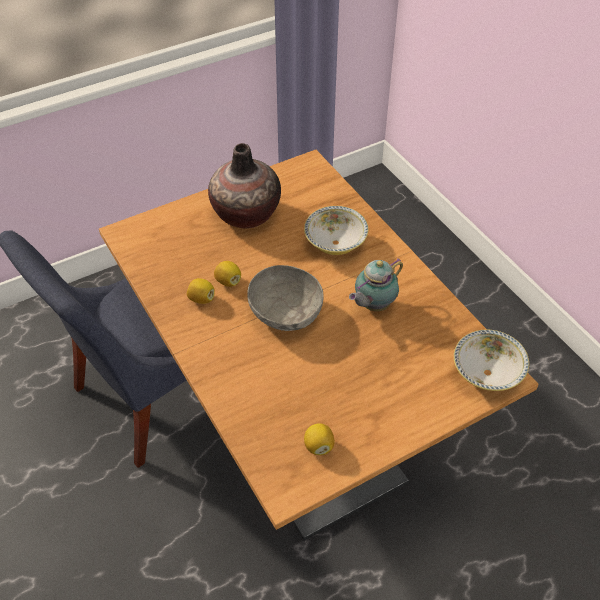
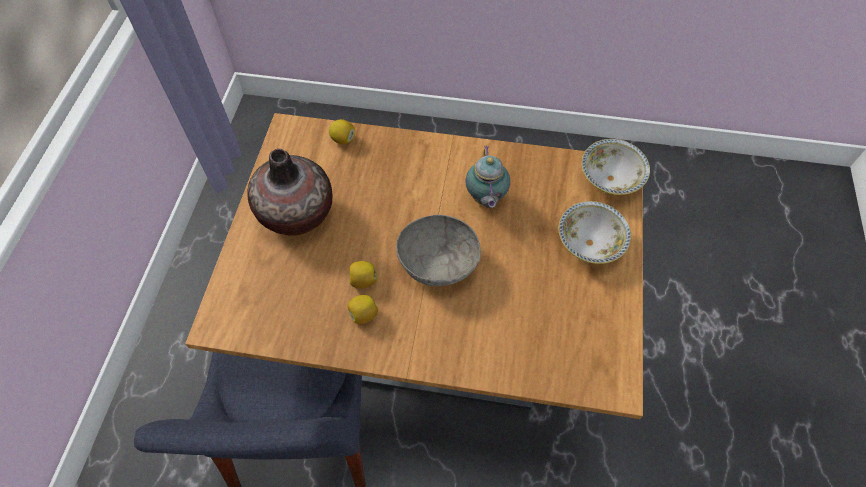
camera: 50 degrees left, 10 degrees up
bowl [304,206,369,255] -> bowl moved to [559,201,631,264]
lemon [304,423,335,455] -> lemon moved to [329,119,355,144]

